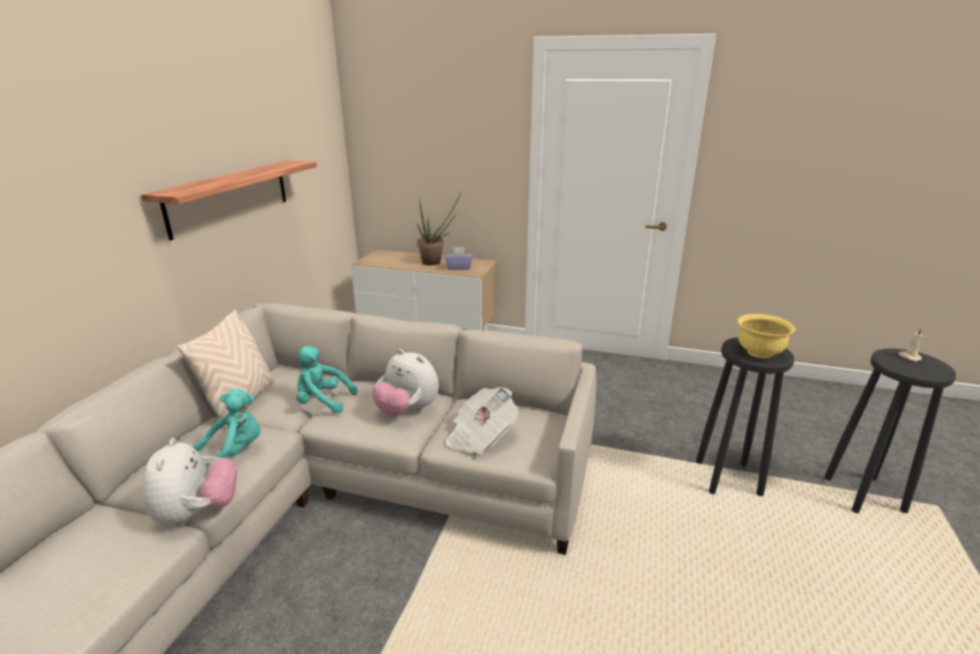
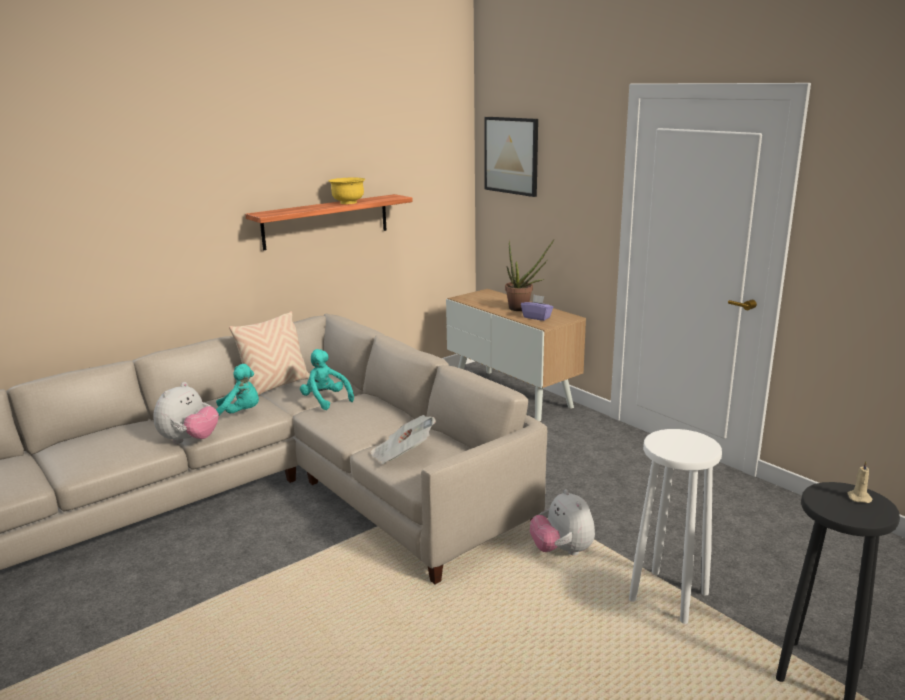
camera: 35 degrees right, 5 degrees down
plush toy [372,349,439,417] -> plush toy moved to [530,489,595,555]
black stool [696,337,794,496] -> white stool [629,429,722,624]
yellow bowl [738,314,795,359] -> yellow bowl moved to [328,177,365,204]
none -> picture [484,117,538,197]

